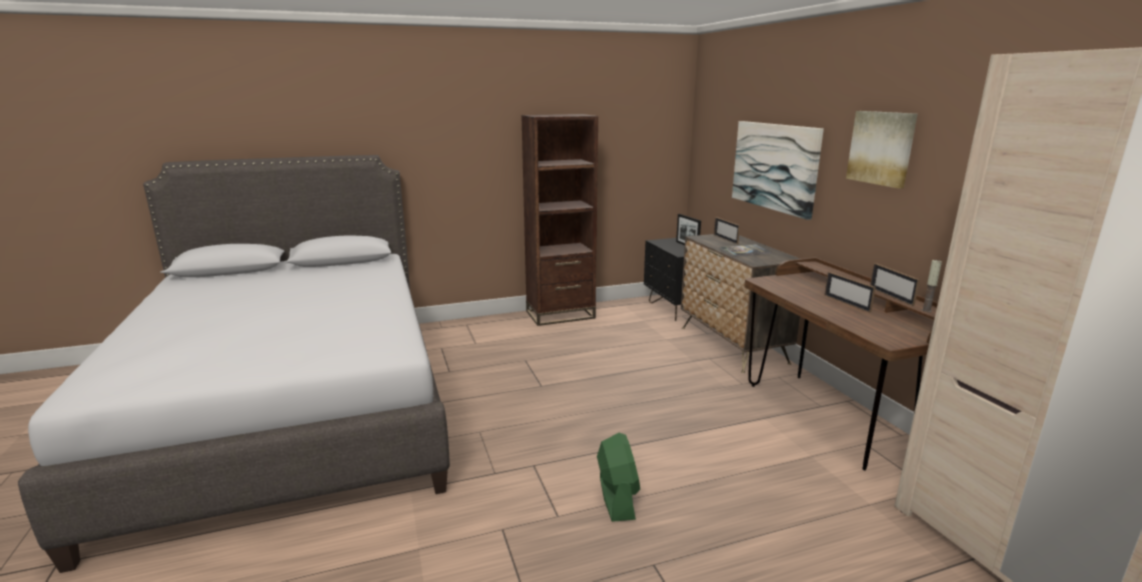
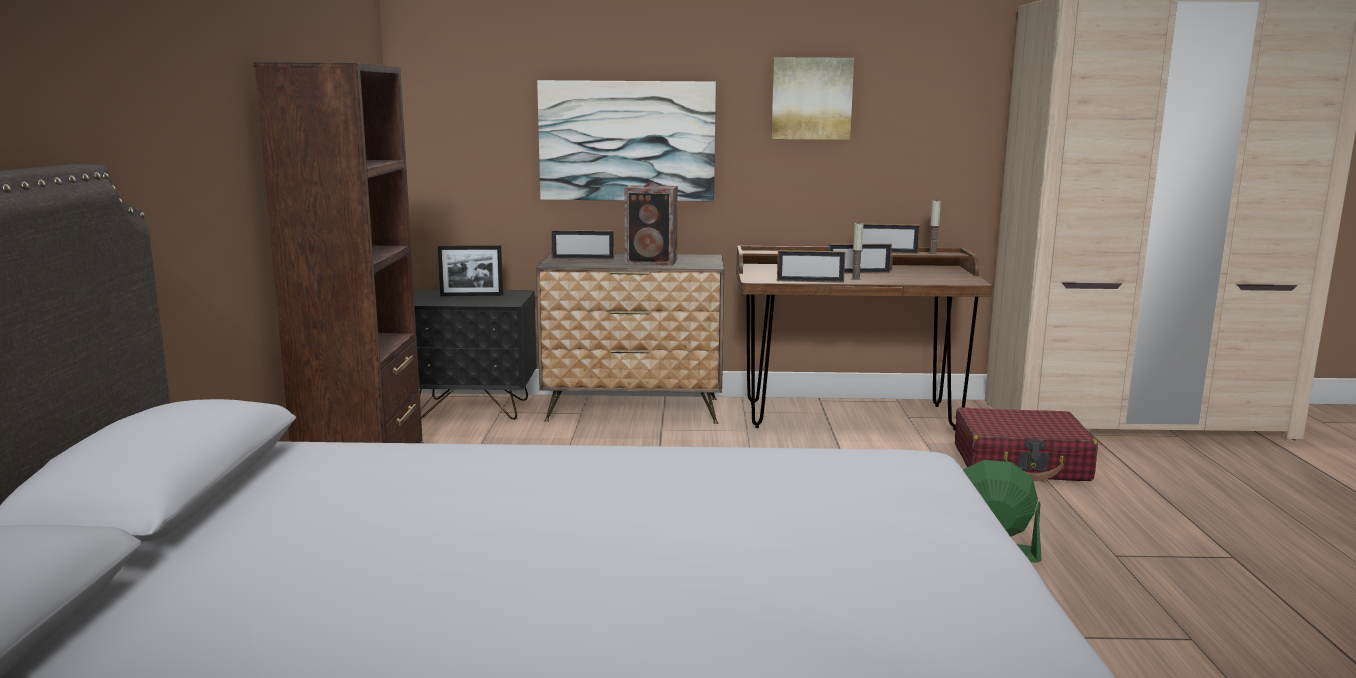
camera: 70 degrees left, 5 degrees down
book [719,244,771,257] -> speaker [624,182,678,266]
none -> picture frame [777,250,845,283]
none -> candle [851,223,863,280]
none -> red suitcase [955,407,1098,481]

